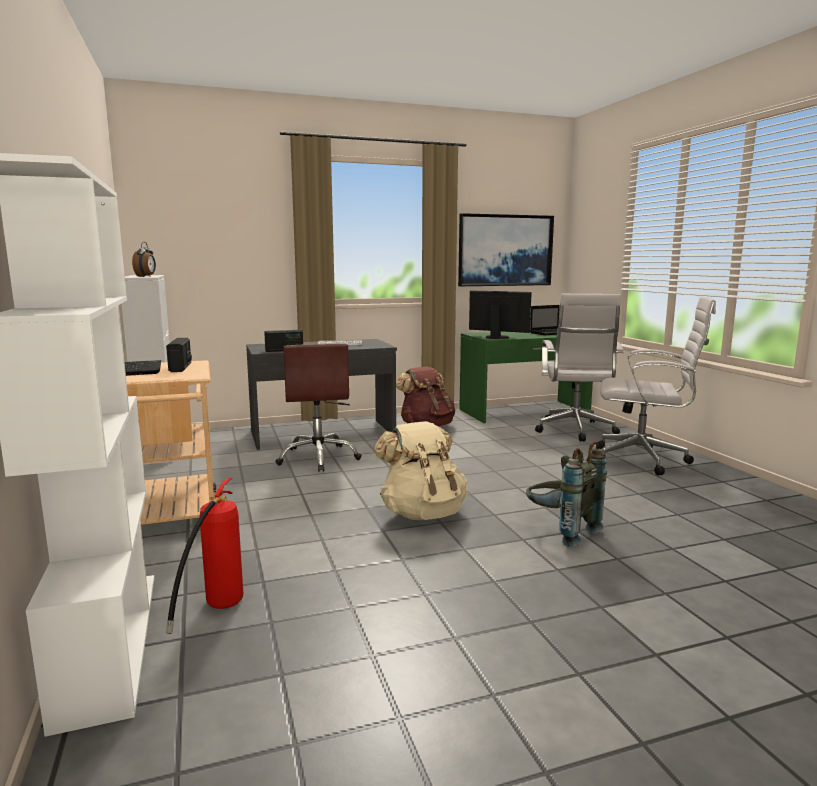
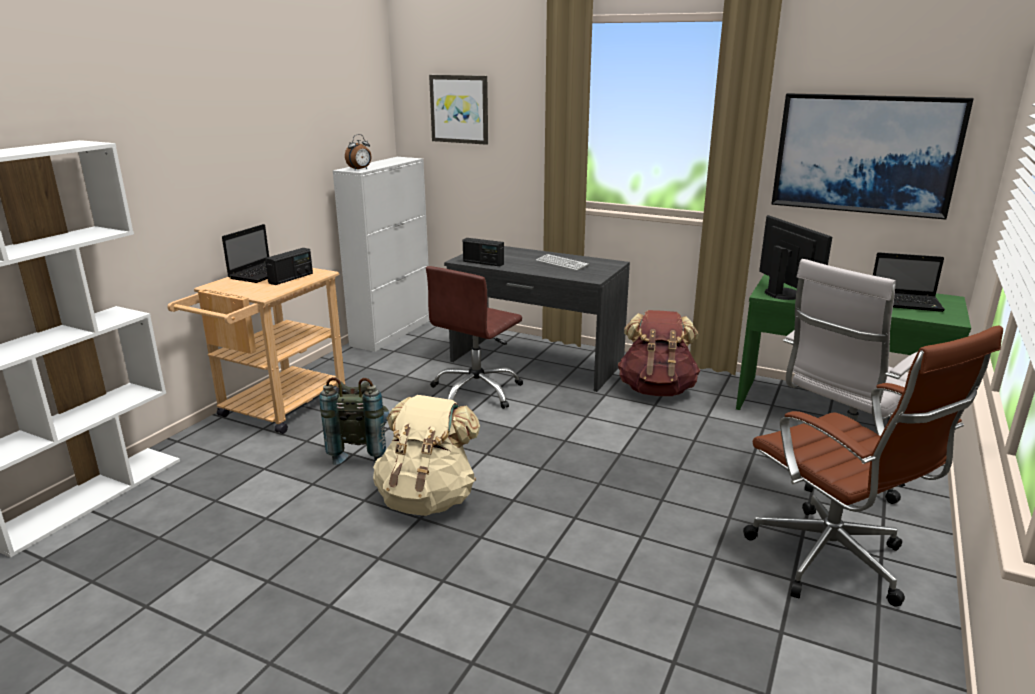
camera: 45 degrees right, 10 degrees up
fire extinguisher [166,478,243,634] -> none
grey backpack [526,442,607,547] -> grey backpack moved to [319,377,389,465]
white office chair [597,296,716,476] -> brown office chair [743,325,1003,607]
none -> picture [429,75,488,145]

